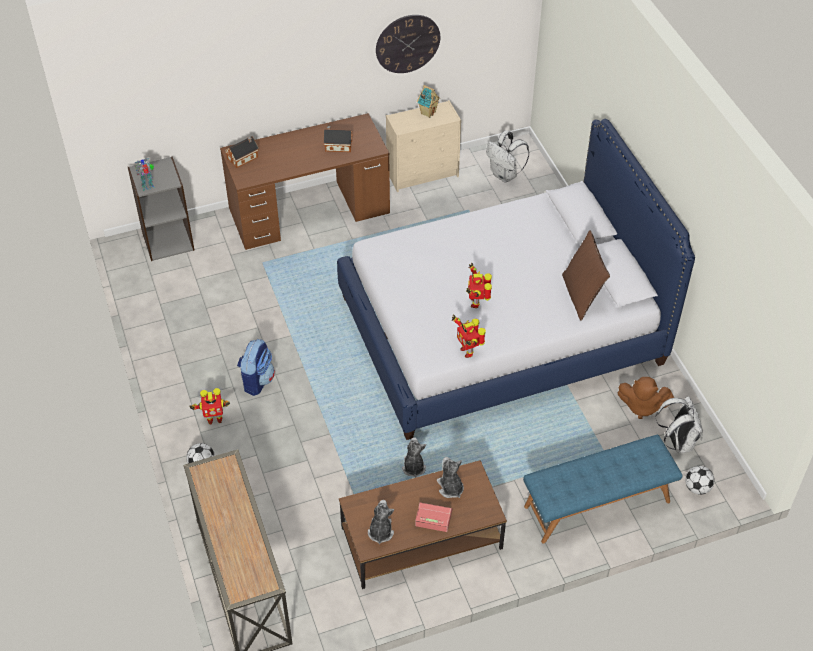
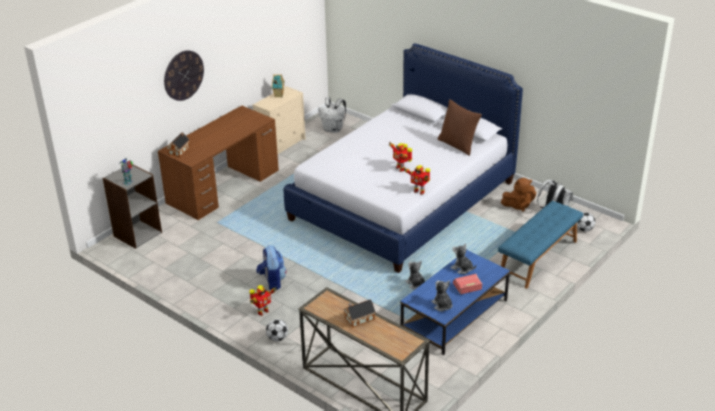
camera: 30 degrees left, 15 degrees down
toy house [323,126,353,152] -> toy house moved to [343,299,375,328]
brown coffee table [339,460,507,589] -> blue coffee table [400,250,510,355]
wall clock [376,15,440,73] -> wall clock moved to [164,50,204,101]

